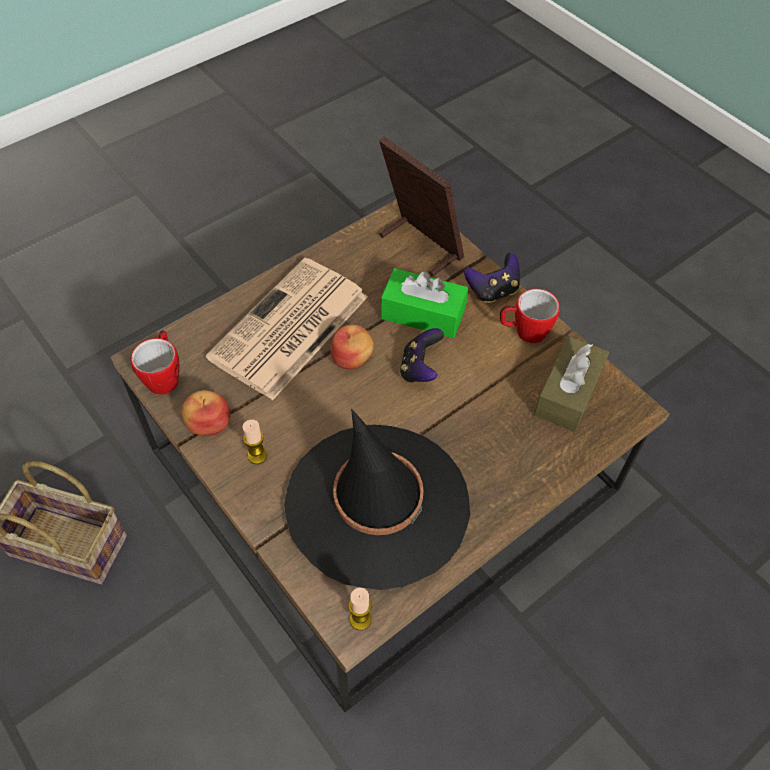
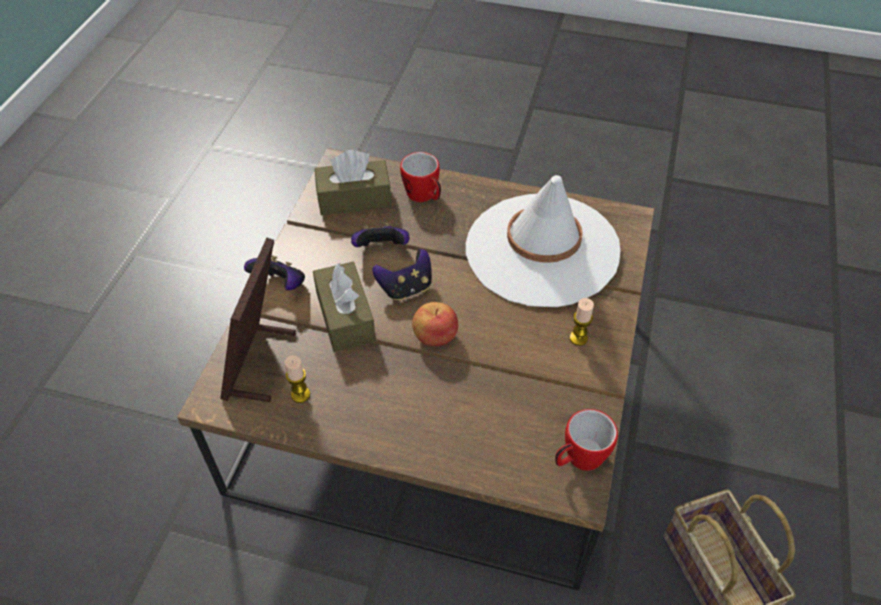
camera: 125 degrees left, 5 degrees down
apple [181,390,231,436] -> none
newspaper [206,258,368,400] -> none
black hat [284,408,470,590] -> white hat [466,175,620,307]
candle [348,588,371,630] -> candle moved to [284,355,310,403]
green tissue box [381,268,468,338] -> brown tissue box [313,262,376,352]
mug [500,289,560,343] -> mug moved to [400,152,441,202]
none -> game controller [351,223,410,247]

